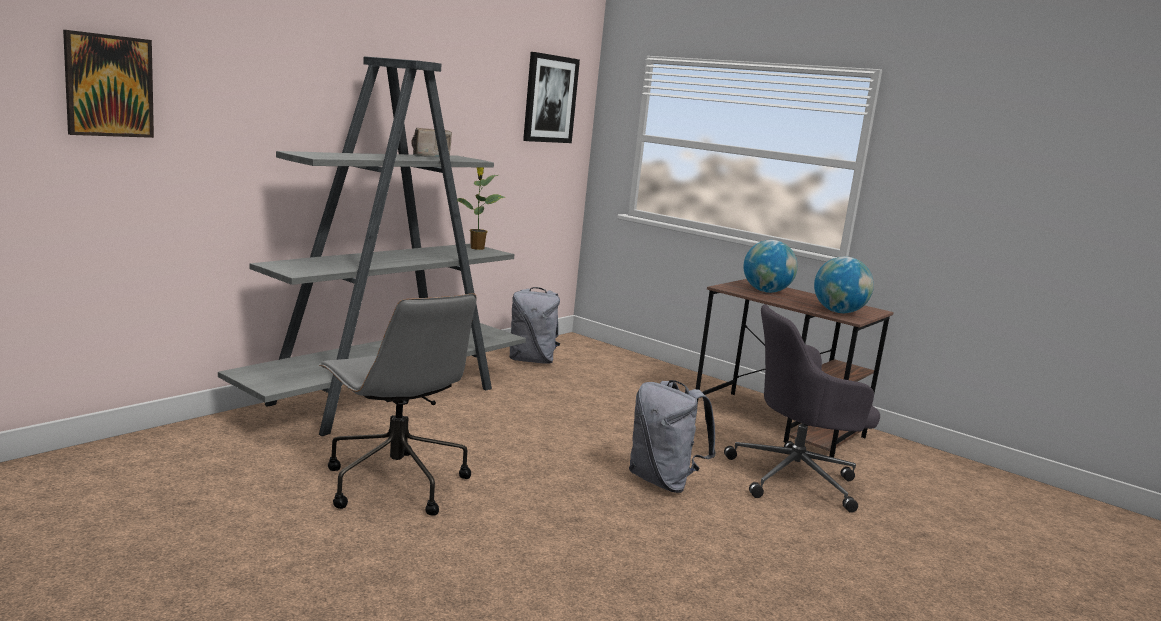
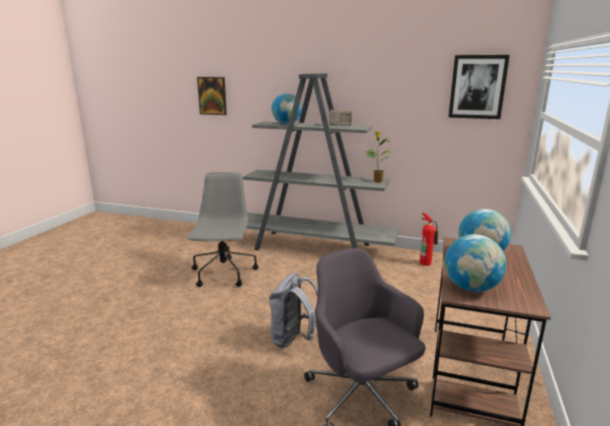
camera: 70 degrees right, 5 degrees up
grey office chair [319,293,477,516] -> grey office chair turned 150 degrees clockwise [187,172,259,287]
grey backpack [509,287,561,364] -> fire extinguisher [420,213,438,266]
none -> globe [271,93,302,124]

